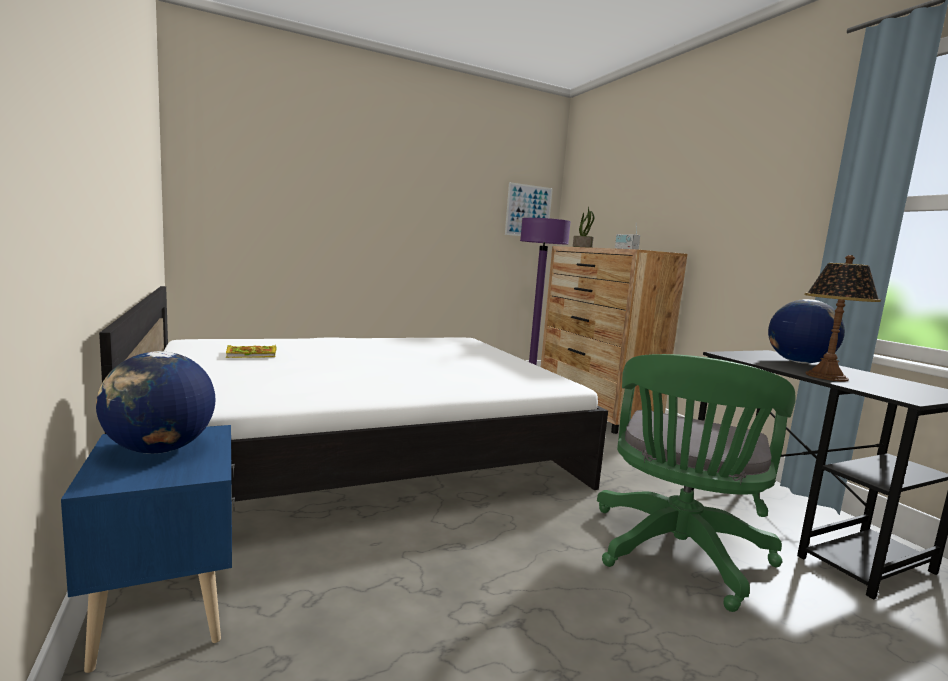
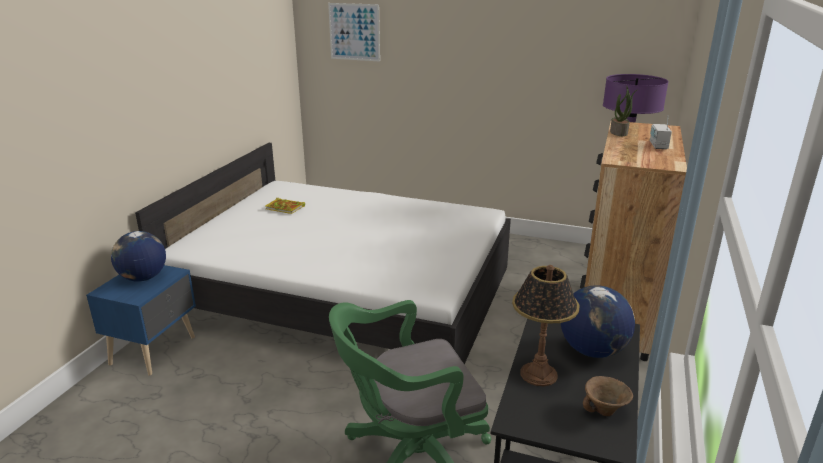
camera: 45 degrees right, 15 degrees up
picture [505,182,553,236] -> picture moved to [328,3,380,62]
none -> brown bowl [583,376,633,416]

